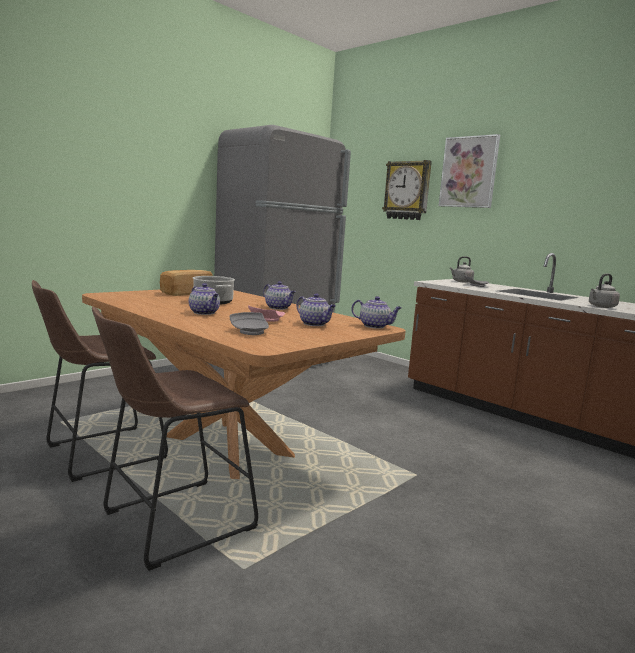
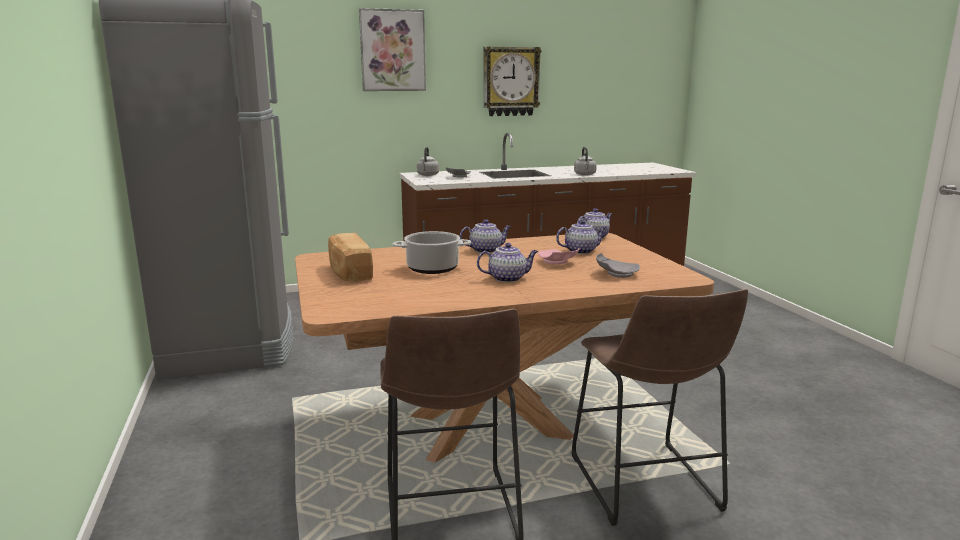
camera: 60 degrees left, 5 degrees up
wall clock [382,160,432,220] -> wall clock moved to [483,46,541,116]

